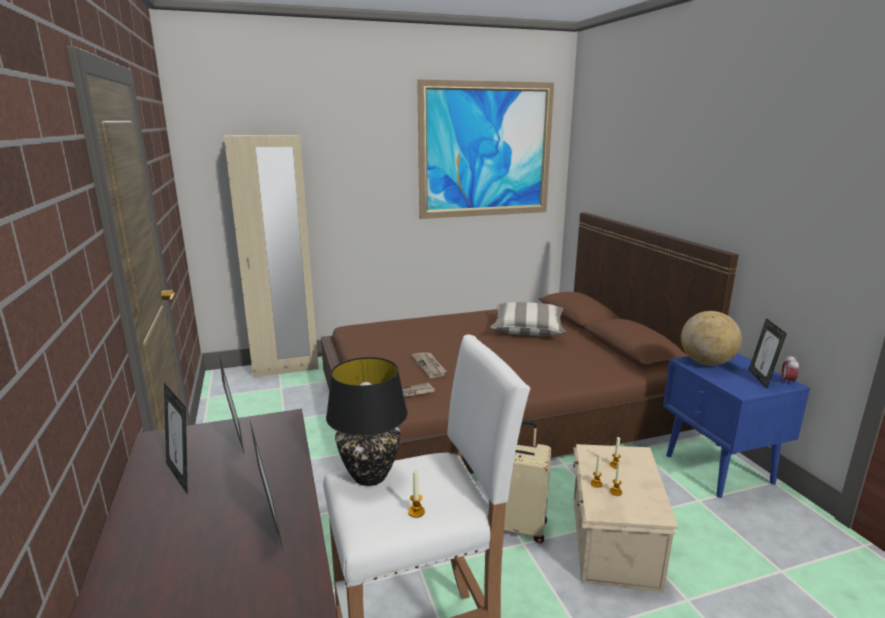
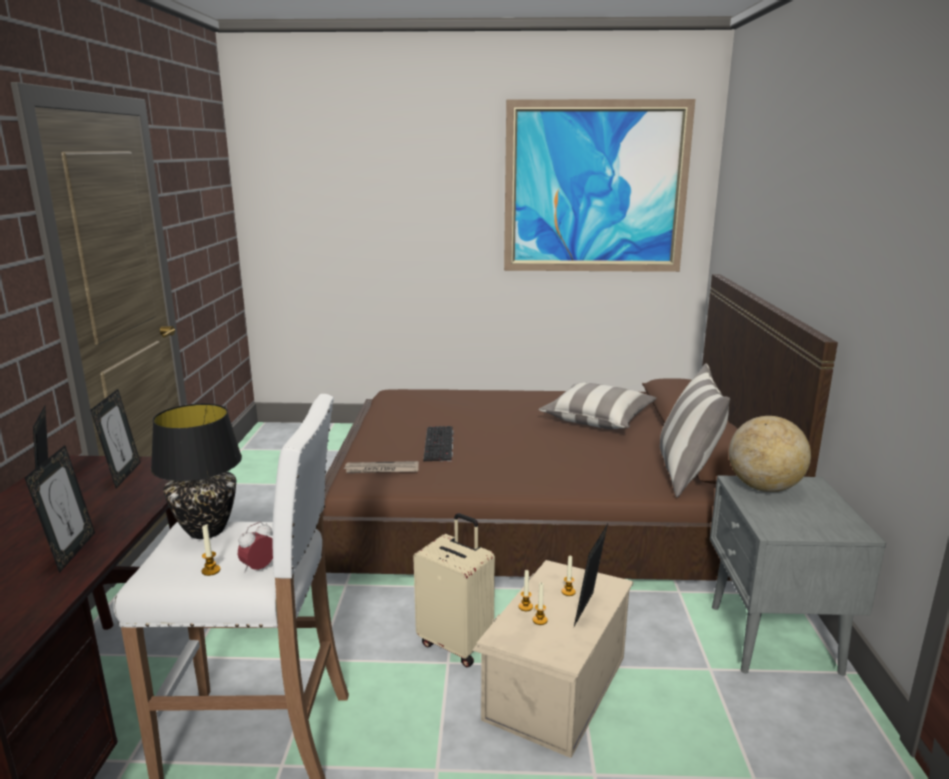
camera: 20 degrees right, 0 degrees up
beige wardrobe [224,135,319,378] -> none
newspaper [412,352,447,378] -> keyboard [423,426,454,461]
blue nightstand [663,353,810,498] -> grey nightstand [710,475,886,676]
picture frame [749,318,787,388] -> picture frame moved to [574,524,608,626]
alarm clock [781,354,799,385] -> alarm clock moved to [238,522,273,572]
none -> pillow [660,364,730,498]

